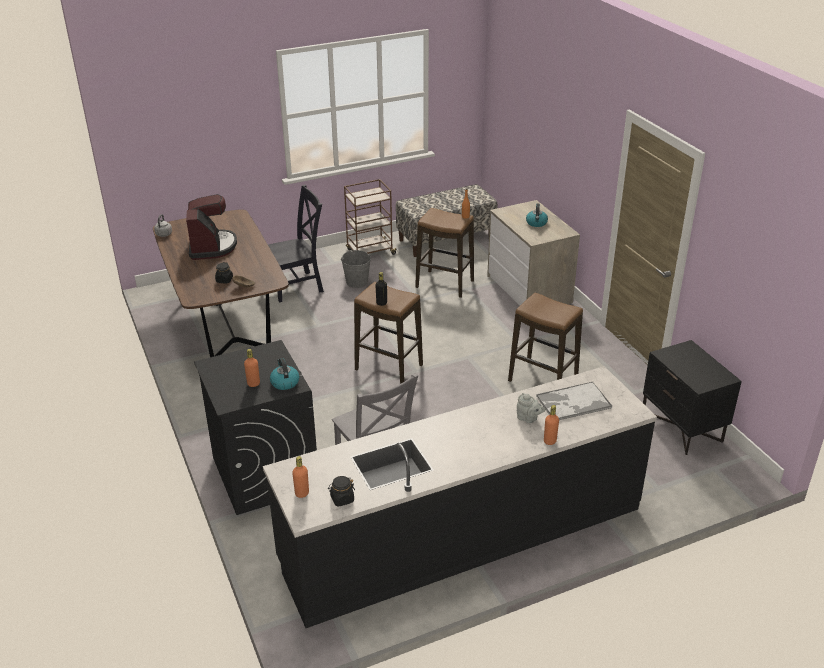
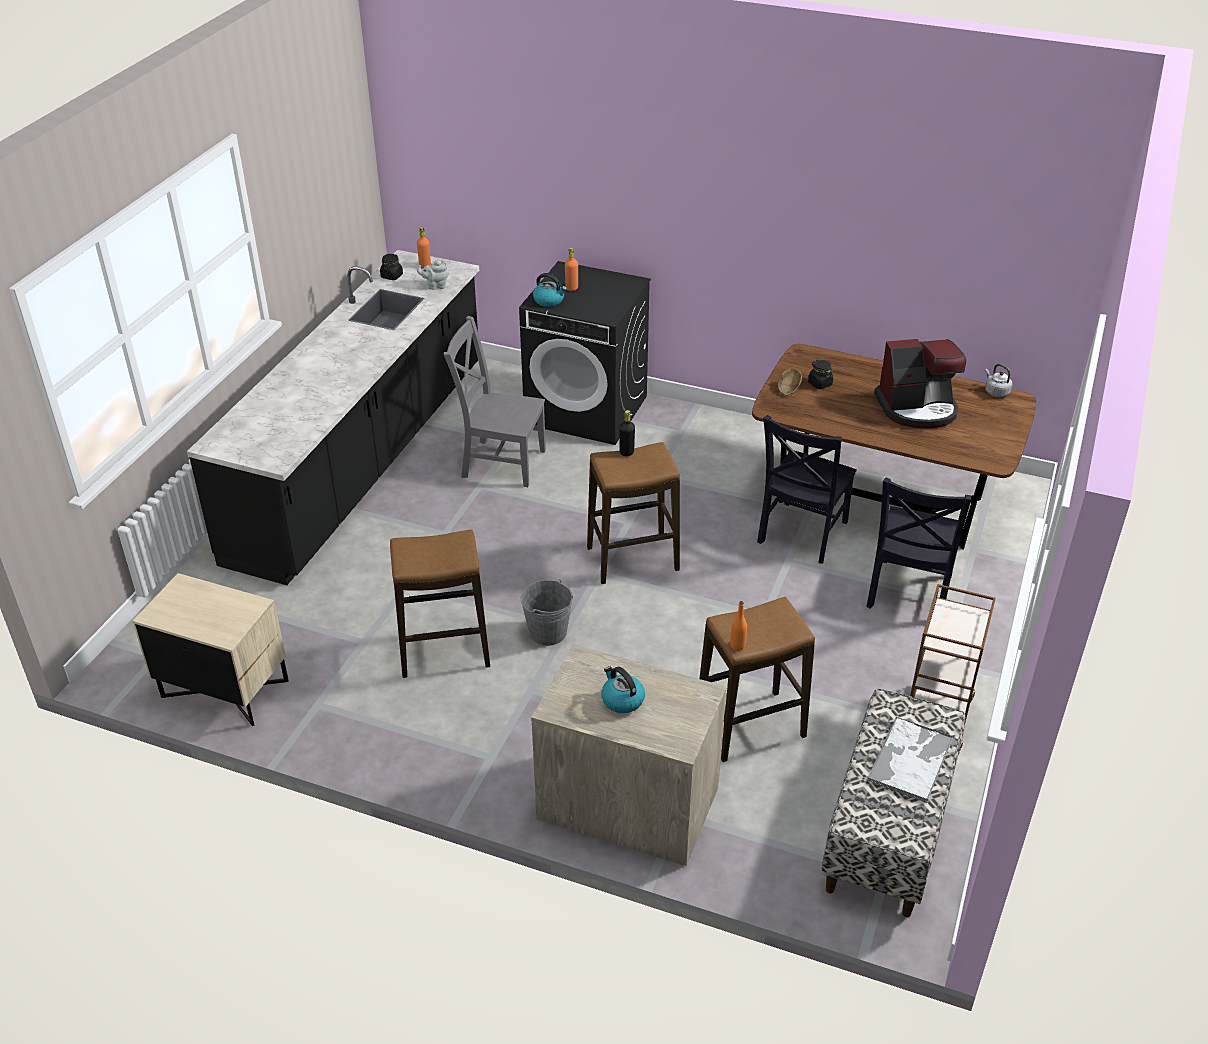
camera: 135 degrees right, 5 degrees up
coffee machine [186,194,237,260] -> coffee machine turned 45 degrees counterclockwise [874,339,966,429]
grey bucket [341,250,371,288] -> grey bucket moved to [521,580,573,646]
grey teapot [517,393,546,423] -> grey teapot moved to [417,260,449,290]
tray [536,382,612,420] -> tray moved to [867,717,953,803]
orange bottle [544,405,559,445] -> none
black nightstand [643,340,742,455] -> beige nightstand [133,573,289,727]
none -> black chair [757,415,857,564]

